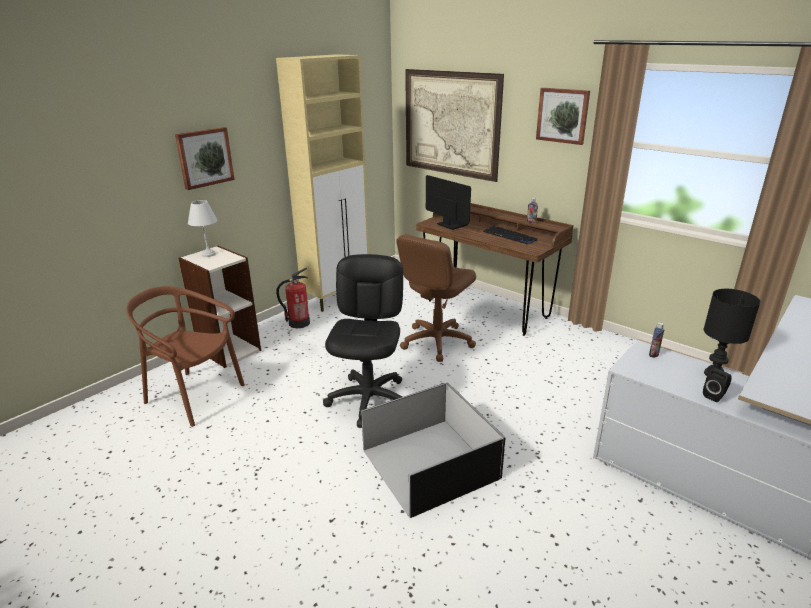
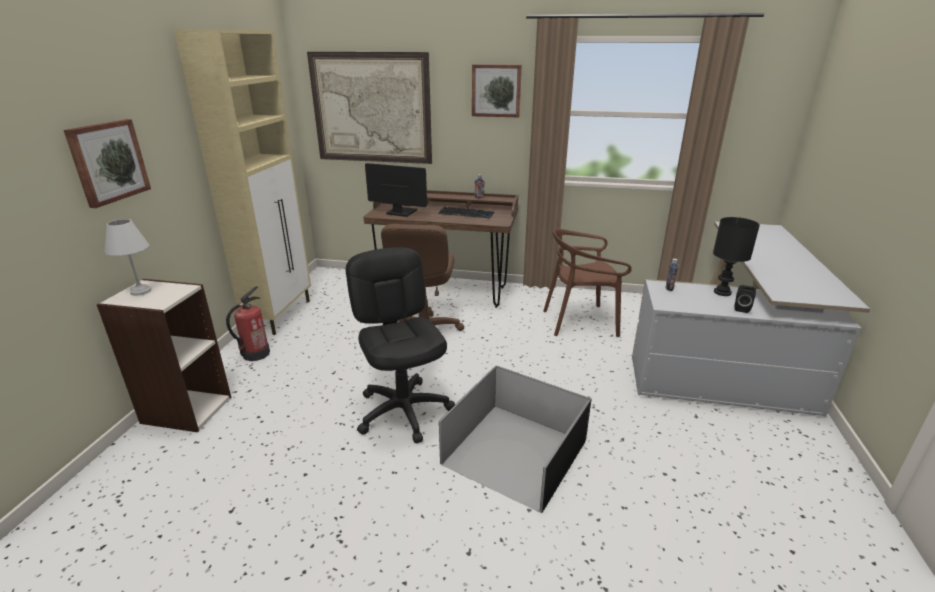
camera: 30 degrees left, 0 degrees up
brown chair [126,286,245,427] -> brown chair moved to [543,229,632,337]

